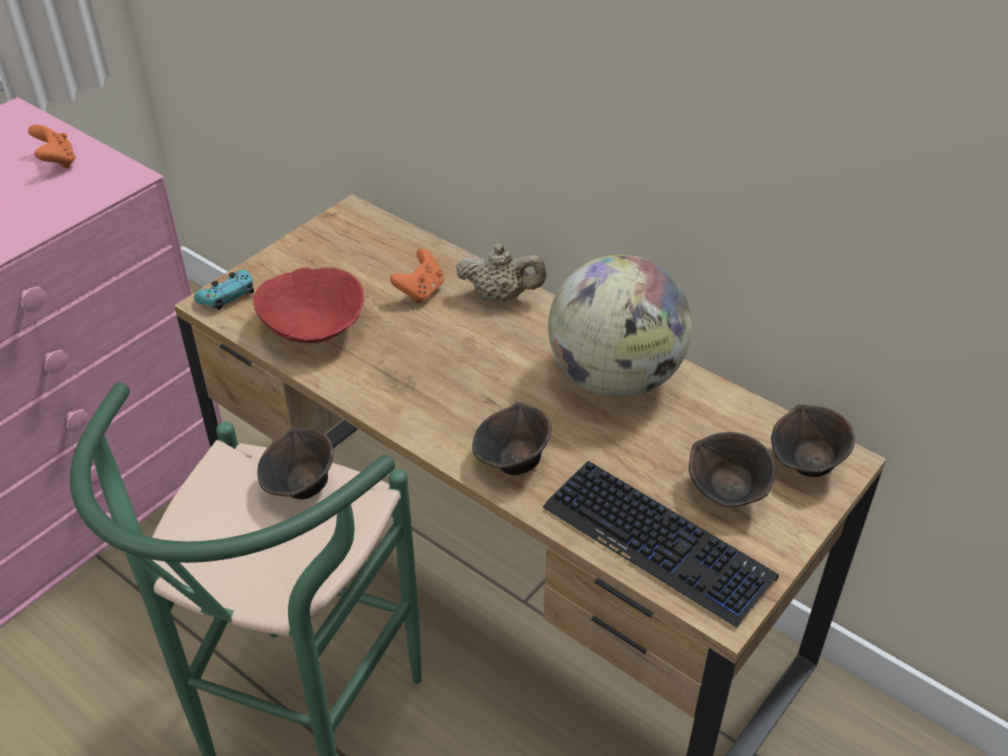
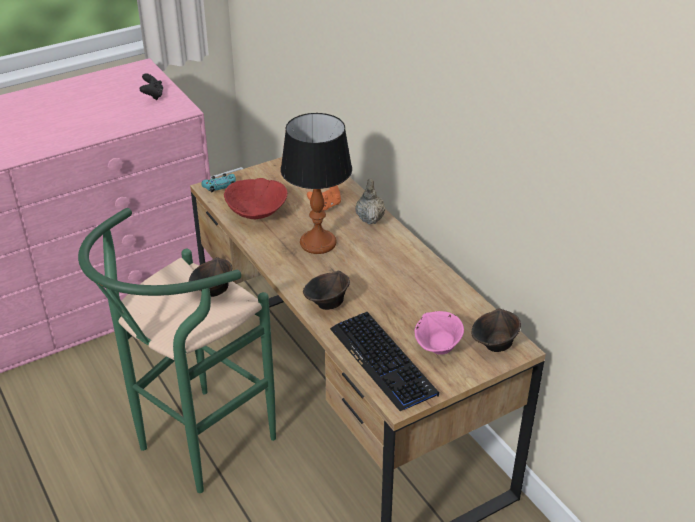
camera: 20 degrees right, 5 degrees down
orange game controller [28,124,76,169] -> black game controller [139,73,163,100]
beige teapot [456,244,546,302] -> beige teapot turned 120 degrees counterclockwise [355,179,386,224]
globe [548,255,692,398] -> none
brown bowl [689,432,775,507] -> pink bowl [415,311,464,355]
none -> table lamp [281,113,352,254]

